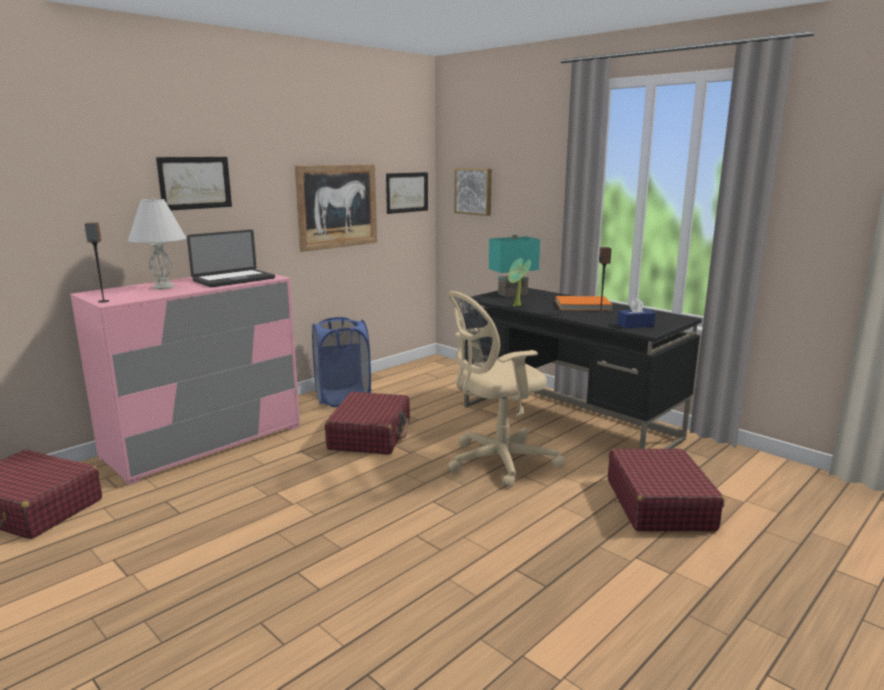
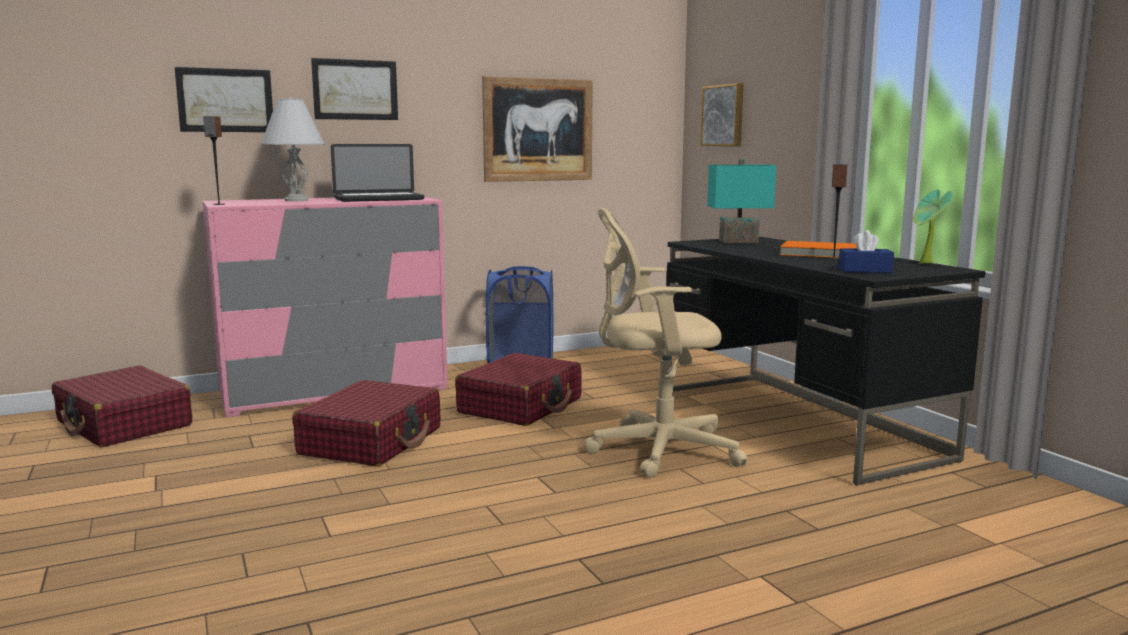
camera: 20 degrees right, 5 degrees down
picture [386,172,428,214] -> picture moved to [175,67,273,132]
potted plant [508,258,531,307] -> potted plant moved to [913,190,953,264]
red suitcase [608,448,724,532] -> red suitcase moved to [293,380,440,467]

